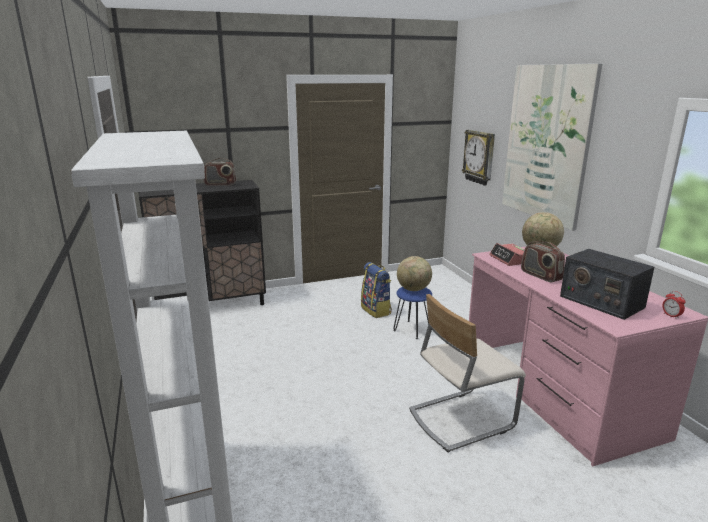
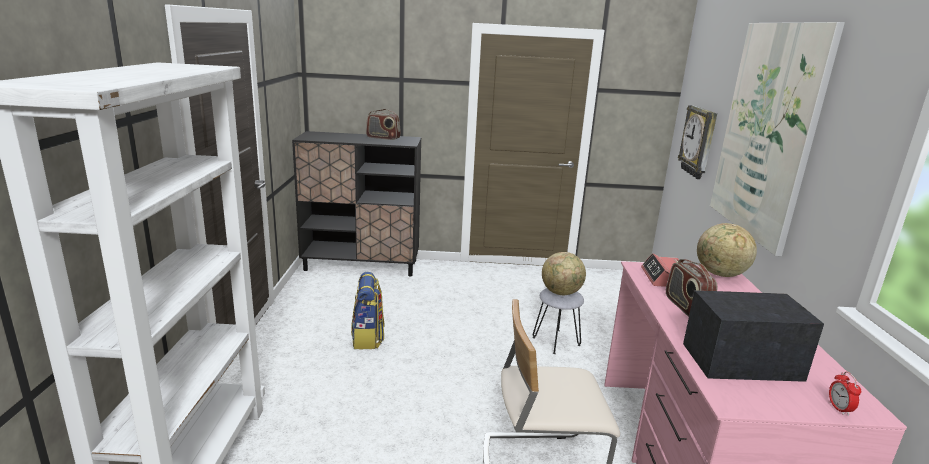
camera: 20 degrees right, 0 degrees up
backpack [361,262,392,318] -> backpack moved to [351,272,384,349]
blue stool [393,287,432,339] -> grey stool [532,288,584,354]
radio [560,249,654,320] -> radio turned 105 degrees clockwise [683,290,824,382]

